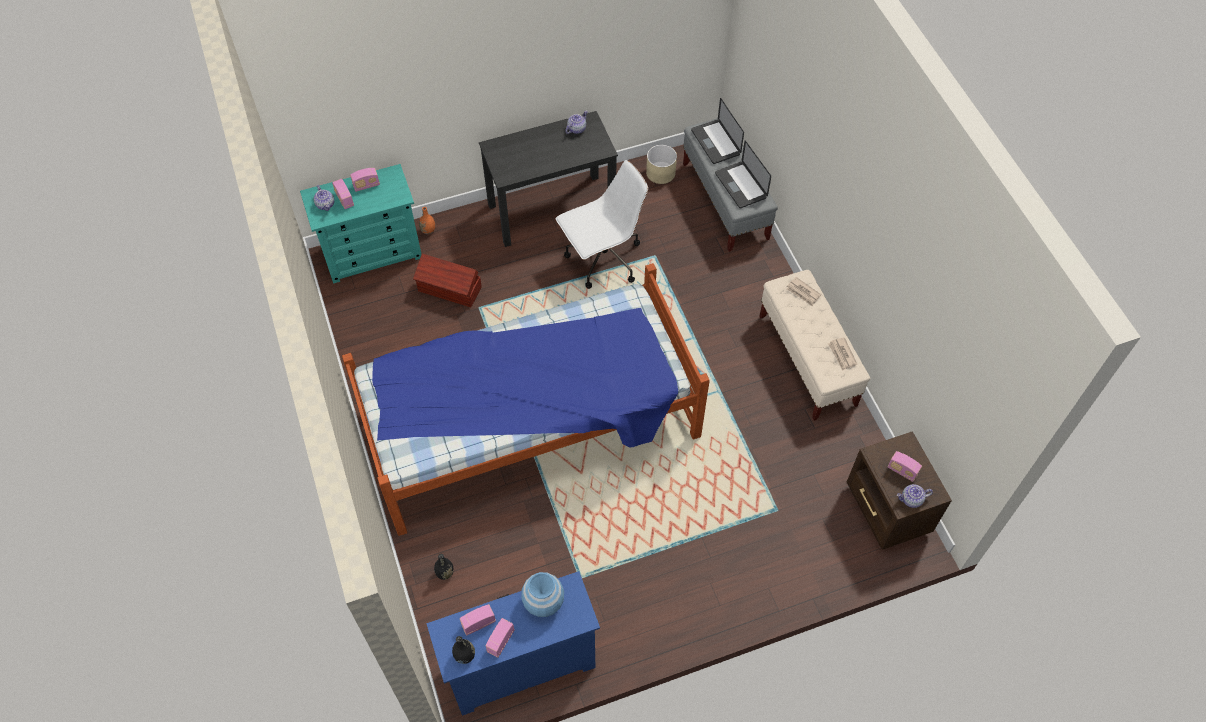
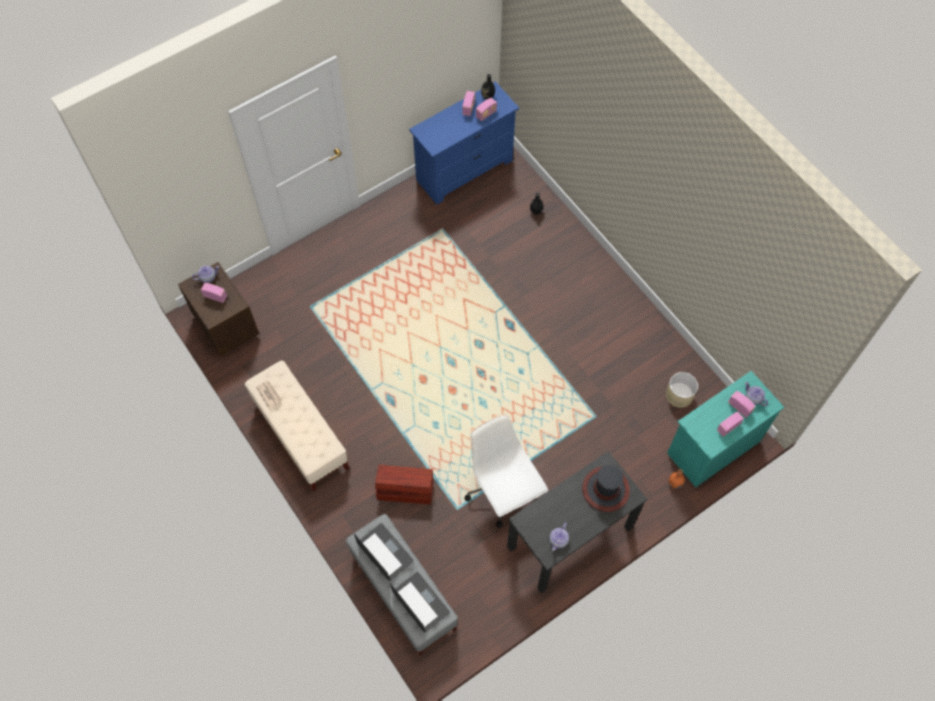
camera: 165 degrees right, 5 degrees up
bed [342,263,710,536] -> none
brown storage box [413,254,482,307] -> brown storage box moved to [375,465,433,505]
blue vase [521,572,564,617] -> none
white office chair [556,160,648,289] -> white office chair turned 105 degrees clockwise [464,415,548,528]
beige planter [646,145,677,184] -> beige planter moved to [666,372,698,408]
newspaper [786,277,821,306] -> none
none -> hat [582,465,630,512]

